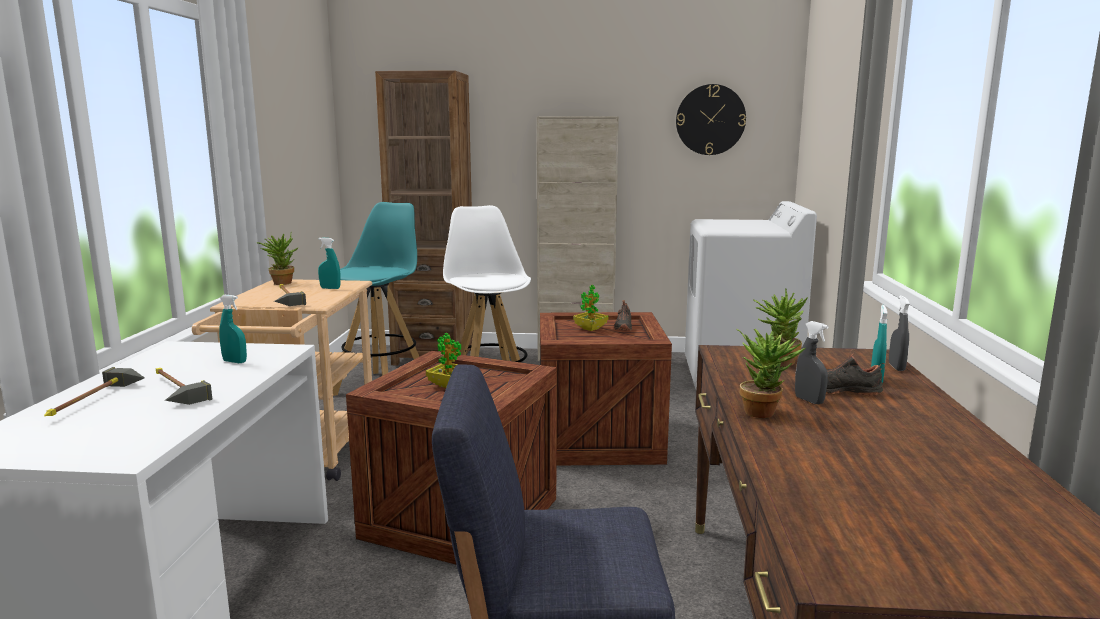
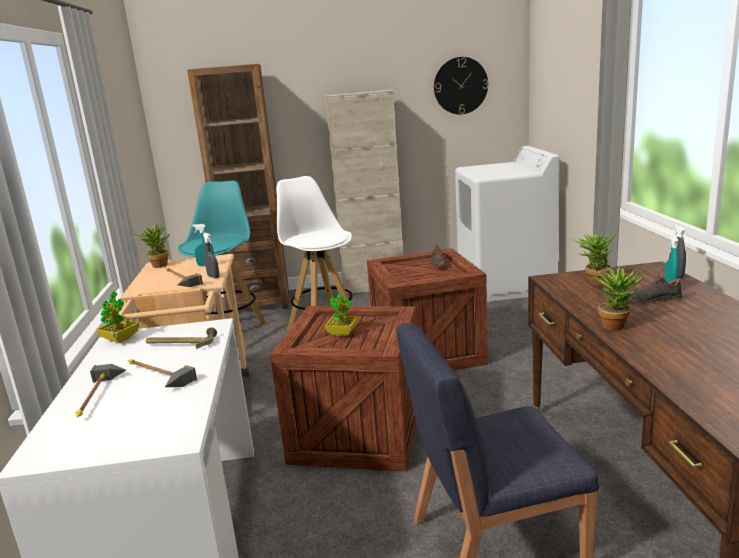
camera: 10 degrees left, 5 degrees up
turquoise spray bottle [219,295,247,363] -> hammer [146,327,217,349]
potted plant [573,285,609,331] -> potted plant moved to [97,291,139,343]
grey spray bottle [795,321,829,404] -> grey spray bottle moved to [203,233,219,278]

